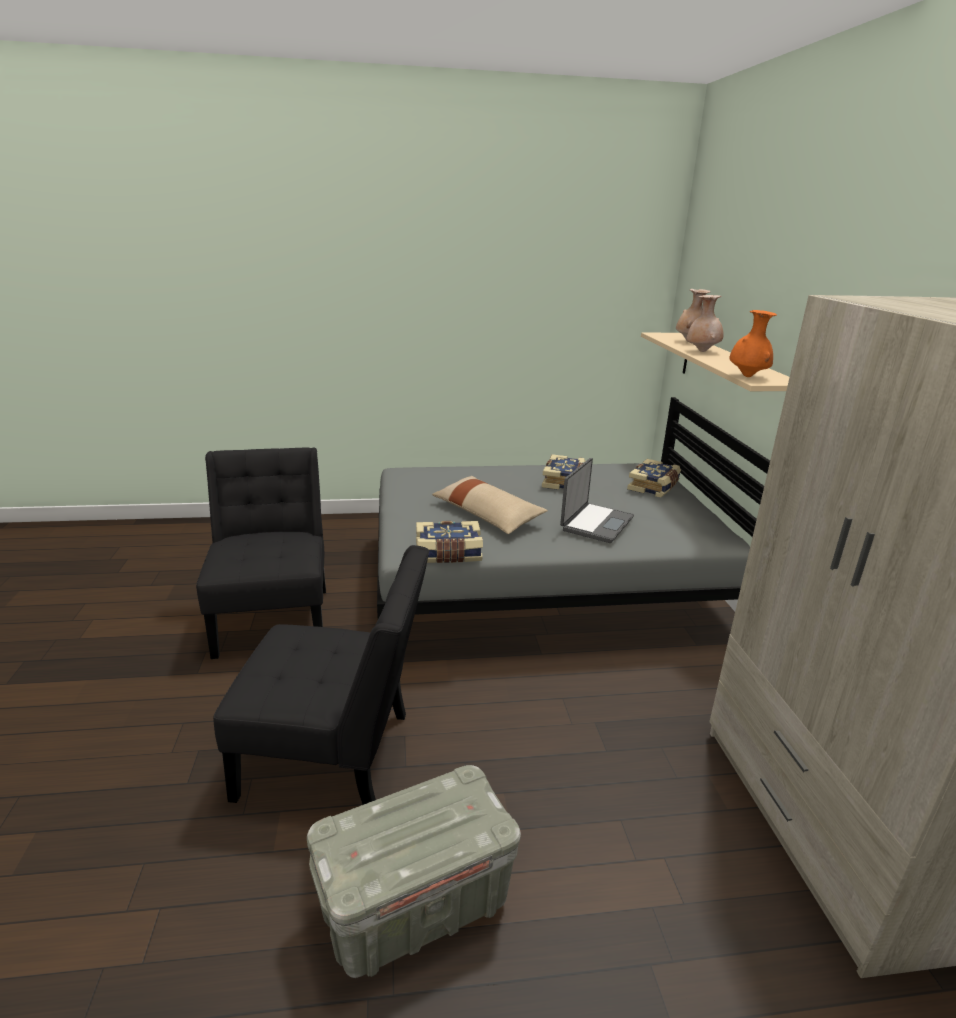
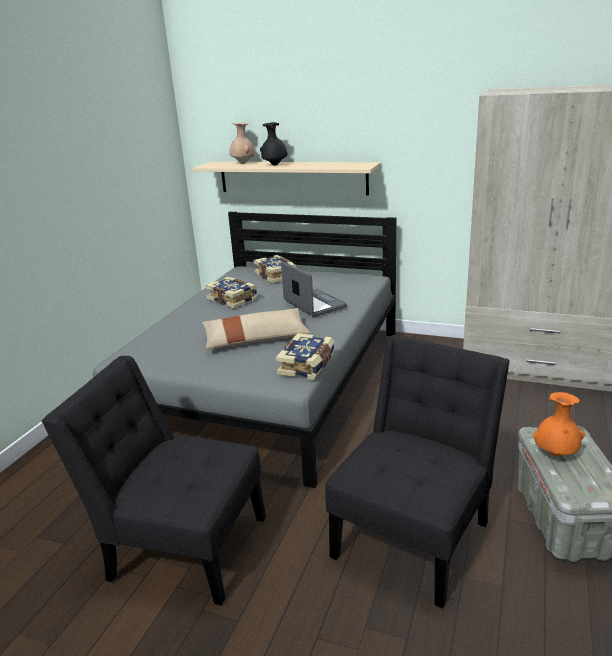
camera: 60 degrees left, 0 degrees up
beige vase [687,295,723,352] -> black vase [260,122,287,166]
orange vase [729,310,777,377] -> orange vase moved to [533,392,585,457]

